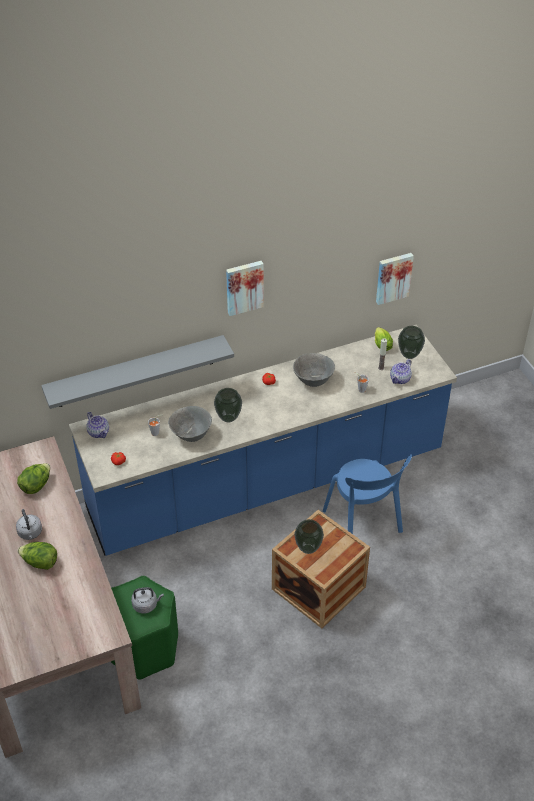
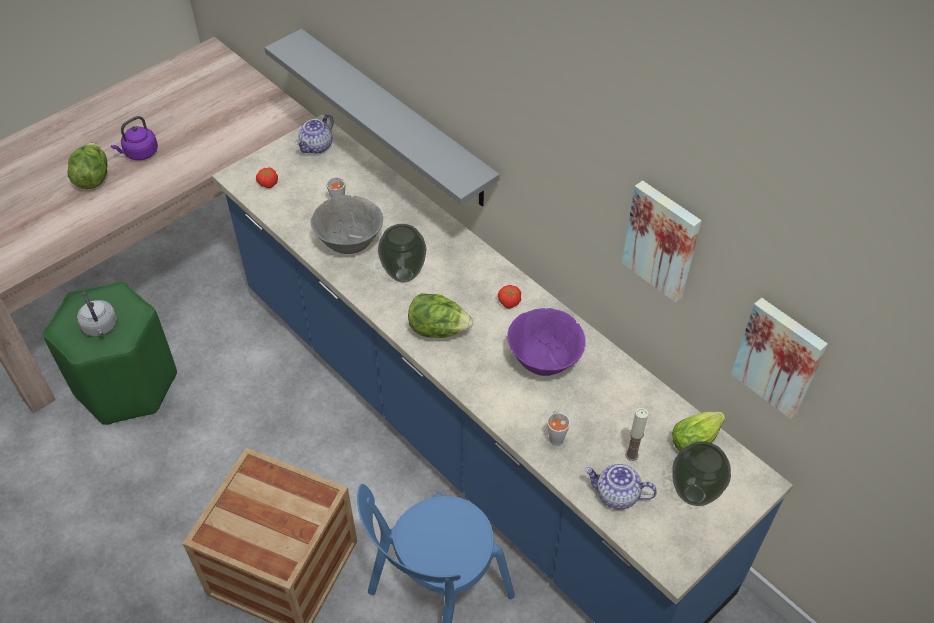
camera: 70 degrees right, 5 degrees up
grey kettle [16,509,42,540] -> purple kettle [111,116,158,160]
lettuce [17,463,50,494] -> lettuce moved to [408,293,473,338]
picture [226,261,264,316] -> picture moved to [622,180,702,302]
grey bowl [293,353,335,387] -> purple bowl [507,308,586,376]
vase [294,519,324,554] -> none

